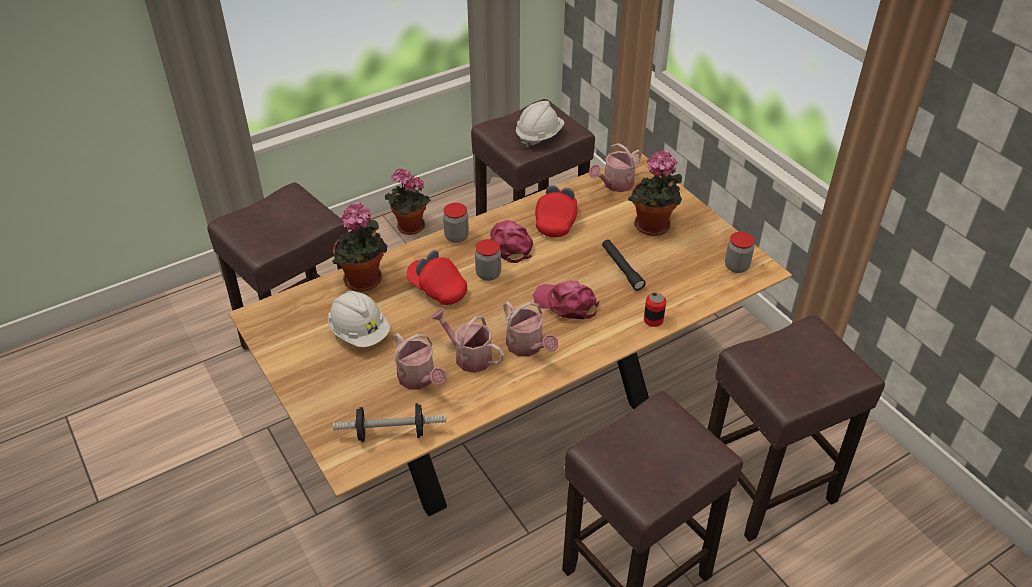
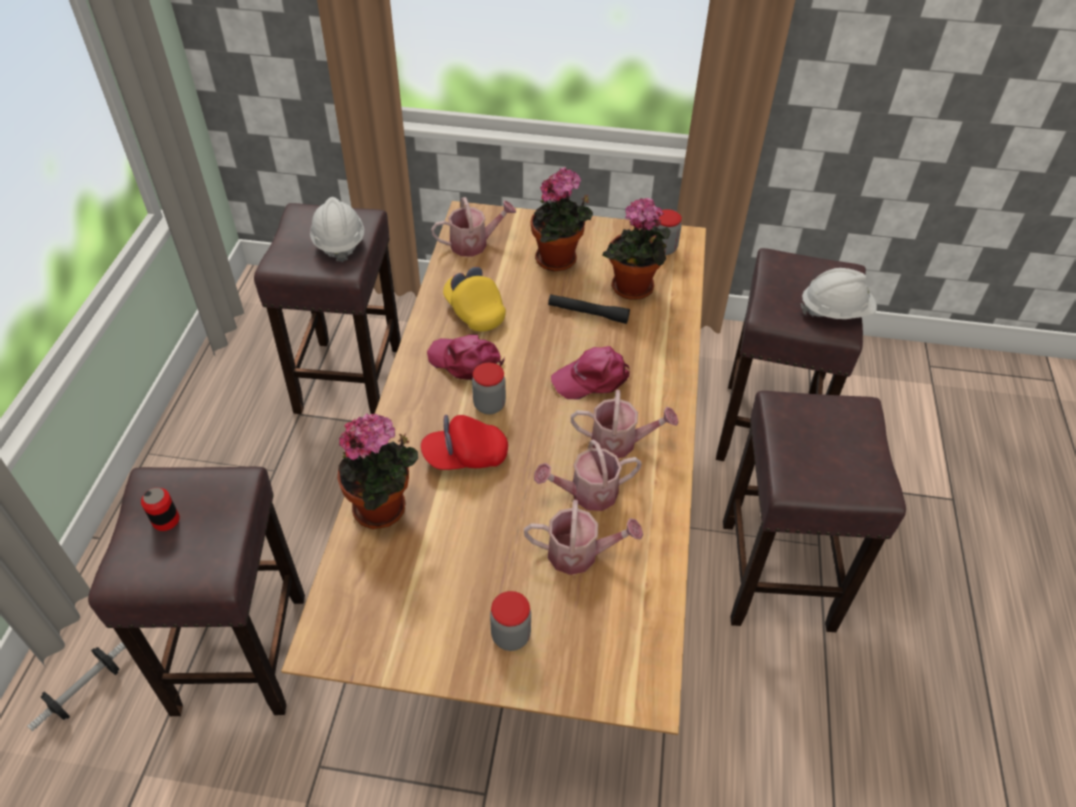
camera: 50 degrees left, 5 degrees up
white hard hat [328,291,390,347] -> white hard hat moved to [800,268,877,319]
dumbbell [333,403,446,442] -> dumbbell moved to [27,642,126,732]
potted plant [385,168,431,235] -> potted plant moved to [602,198,671,300]
jar [443,203,469,243] -> jar moved to [490,591,531,651]
red cap [535,185,578,237] -> yellow cap [443,267,506,331]
watering can [589,143,642,192] -> watering can turned 105 degrees counterclockwise [431,197,516,257]
can [644,293,666,327] -> can moved to [141,488,180,531]

